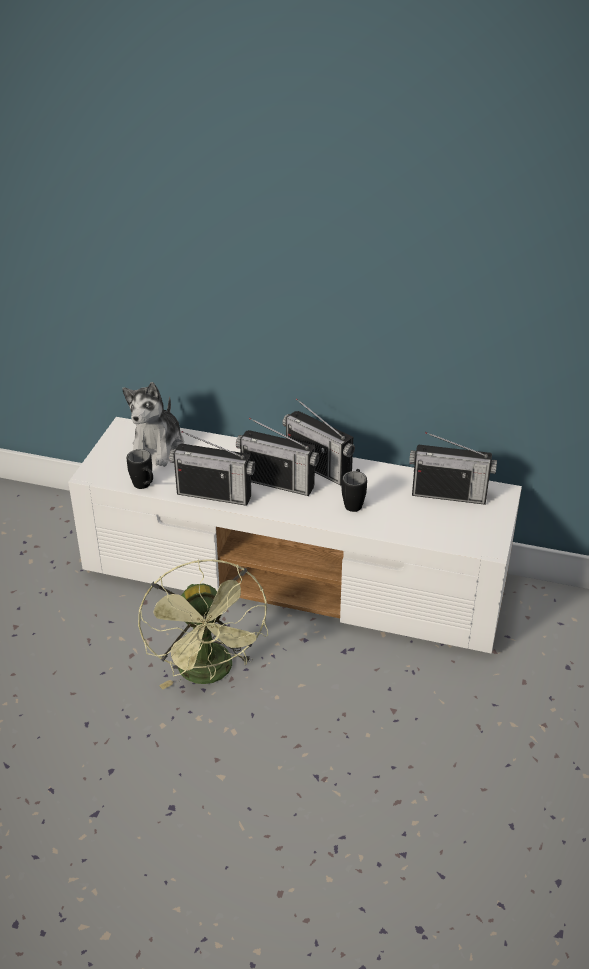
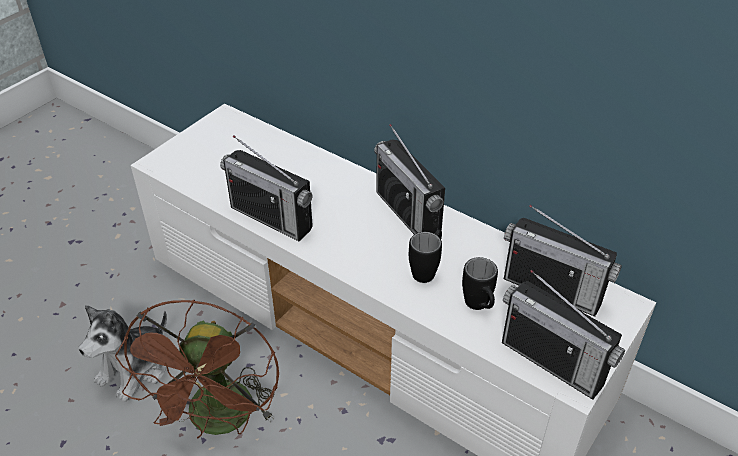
camera: 20 degrees right, 5 degrees up
plush toy [123,382,184,467] -> plush toy moved to [79,305,167,402]
black mug [127,449,153,489] -> black mug moved to [462,257,498,310]
green fan [138,559,268,690] -> brown fan [115,300,279,438]
radio [236,418,319,496] -> radio moved to [502,270,625,400]

